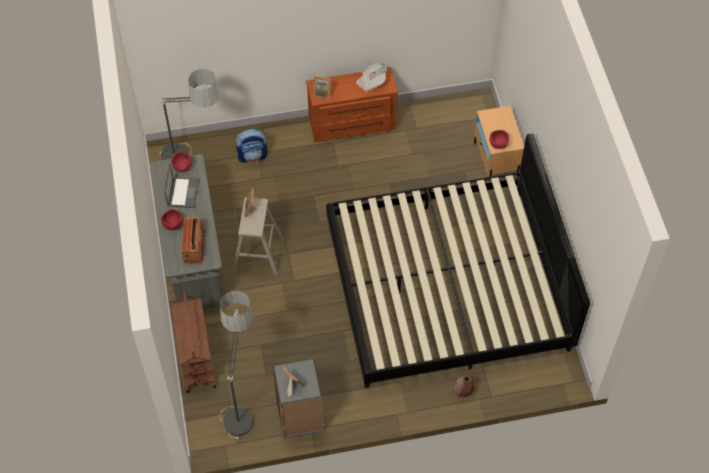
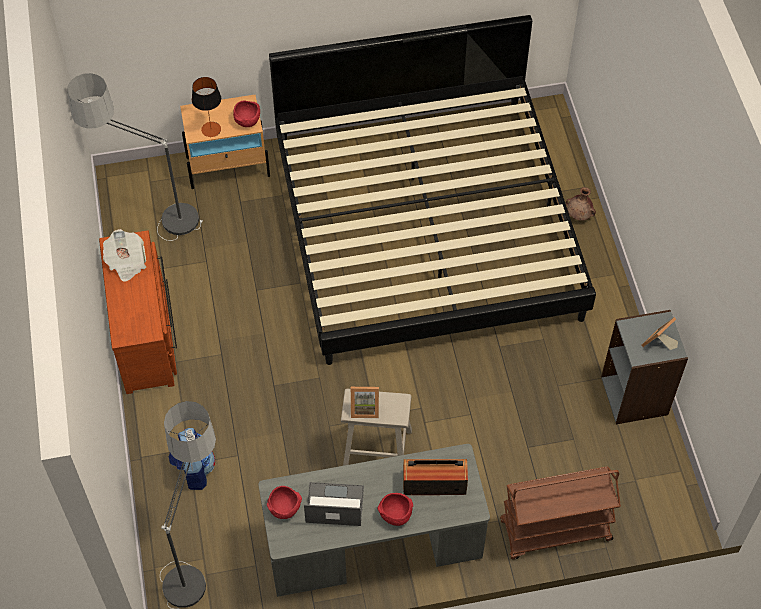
camera: 90 degrees left, 0 degrees up
floor lamp [219,290,253,439] -> floor lamp moved to [67,73,203,241]
picture frame [313,76,331,100] -> none
none -> table lamp [192,77,221,137]

